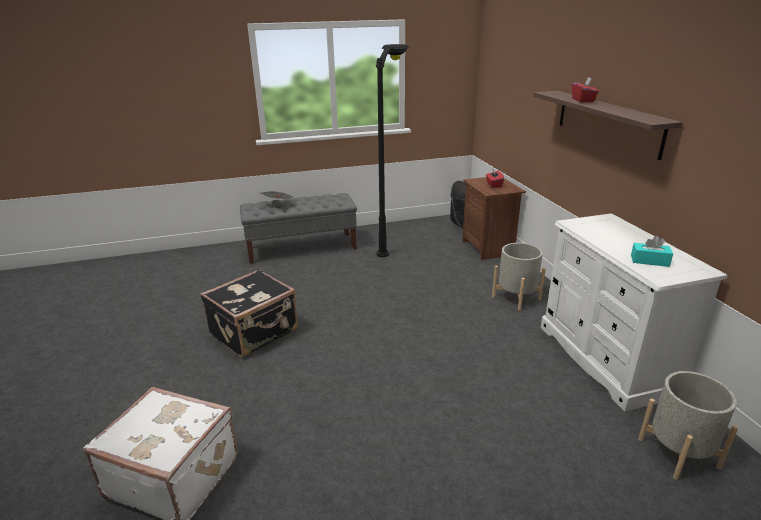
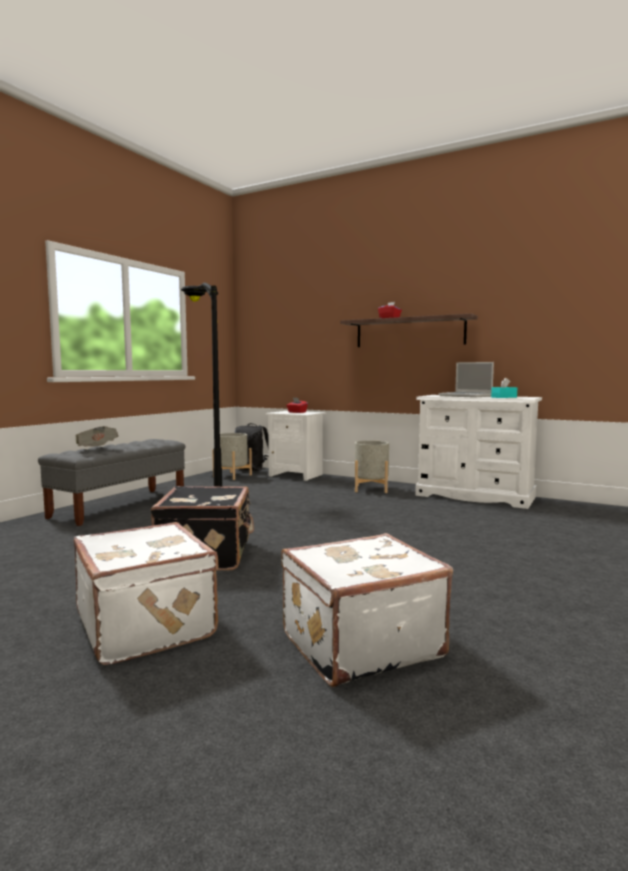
camera: 45 degrees left, 20 degrees down
brown nightstand [462,177,526,260] -> white nightstand [265,411,326,481]
grey planter [638,371,738,480] -> grey planter moved to [212,433,252,480]
none -> white suitcase [74,522,218,665]
none -> laptop [438,362,494,398]

